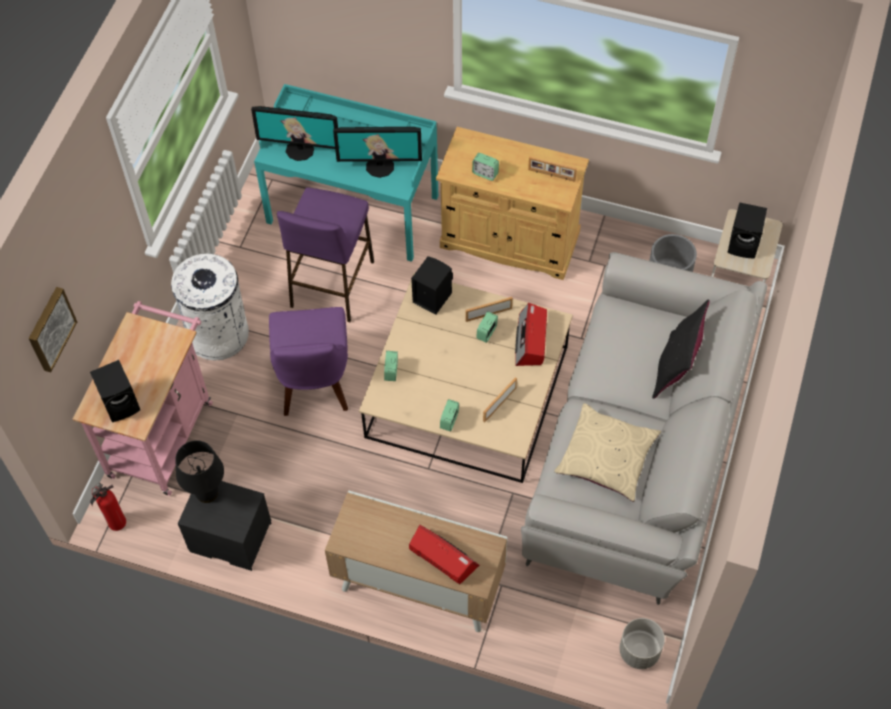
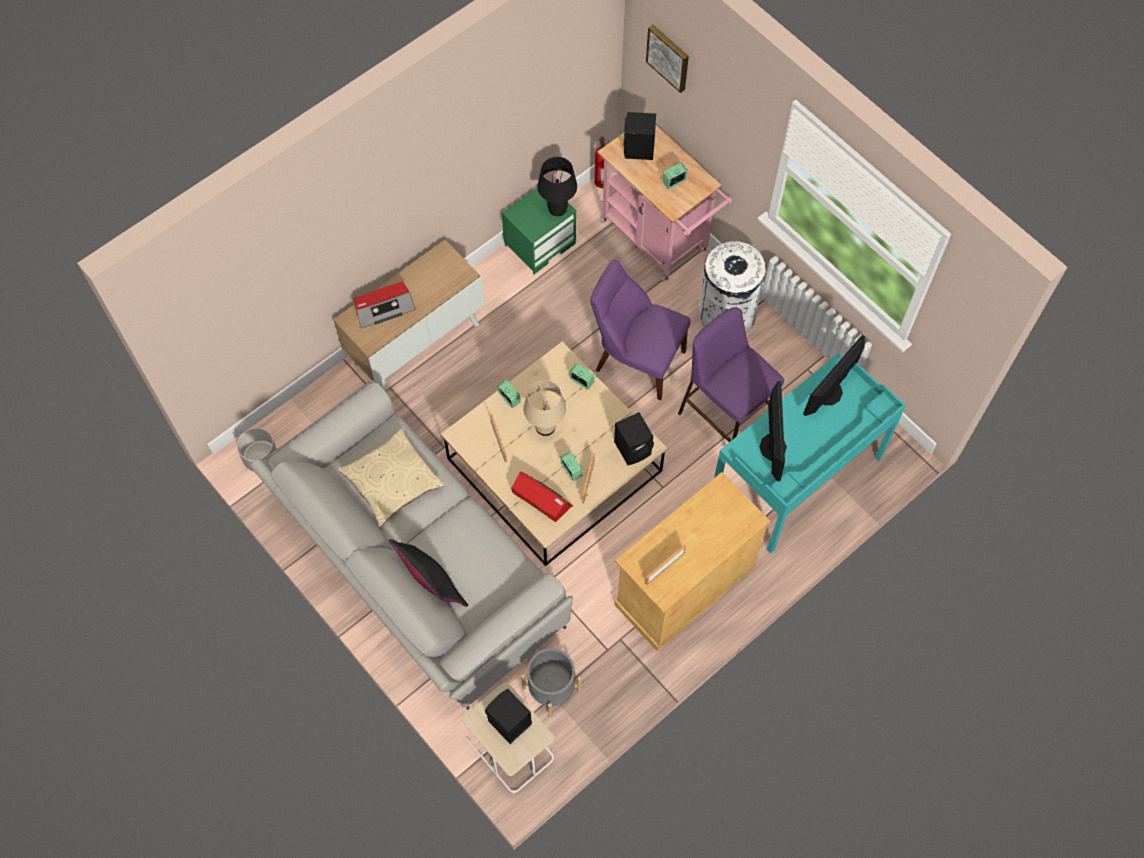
camera: 120 degrees right, 5 degrees up
black nightstand [178,481,272,571] -> green nightstand [502,188,577,274]
monitor [333,127,422,178] -> monitor turned 150 degrees clockwise [760,381,787,481]
alarm clock [472,153,499,181] -> alarm clock moved to [662,163,688,189]
none -> beige table lamp [523,380,566,436]

